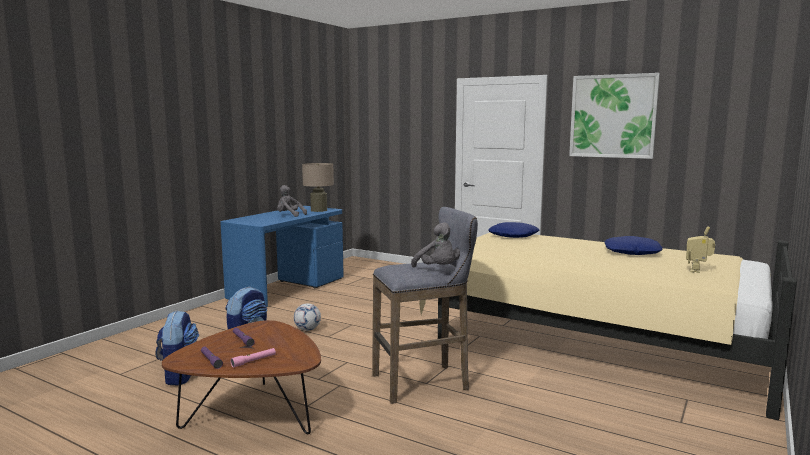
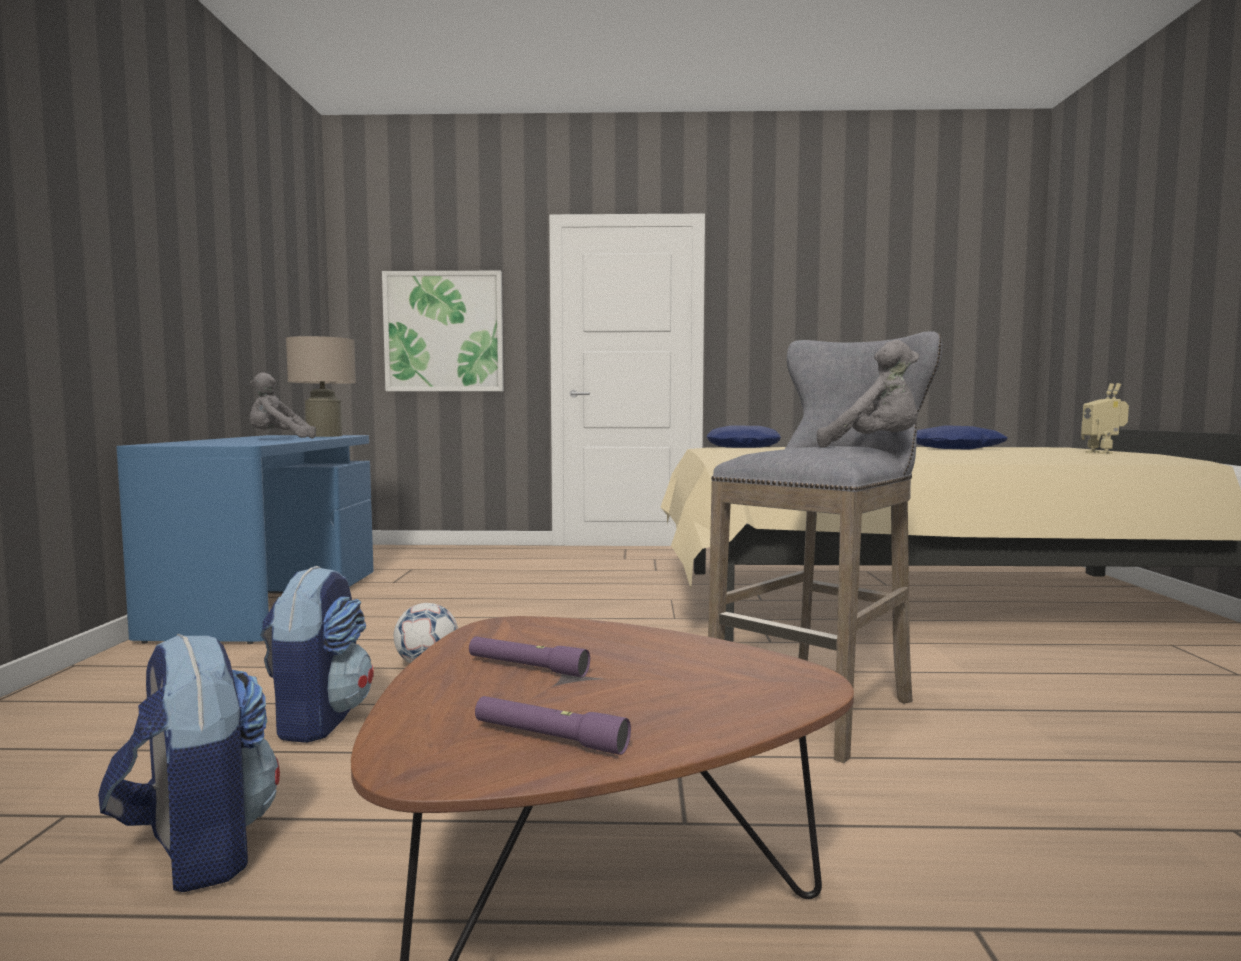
camera: 30 degrees left, 5 degrees down
pink flashlight [230,348,276,368] -> none
picture [569,73,660,159] -> picture moved to [382,271,504,391]

